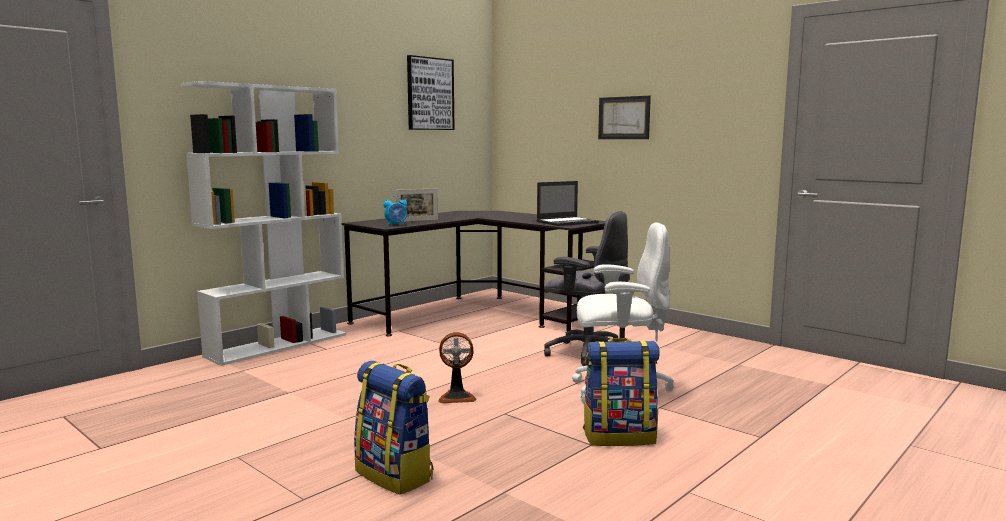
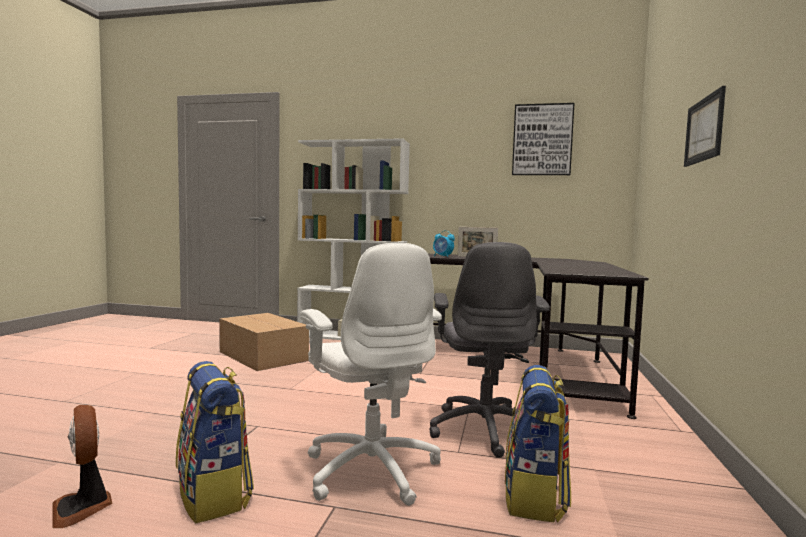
camera: 60 degrees right, 5 degrees down
backpack [354,361,433,495] -> backpack moved to [505,365,571,523]
fan [438,332,476,403] -> fan moved to [52,405,112,528]
laptop [537,181,599,226] -> none
none -> cardboard box [219,313,309,371]

